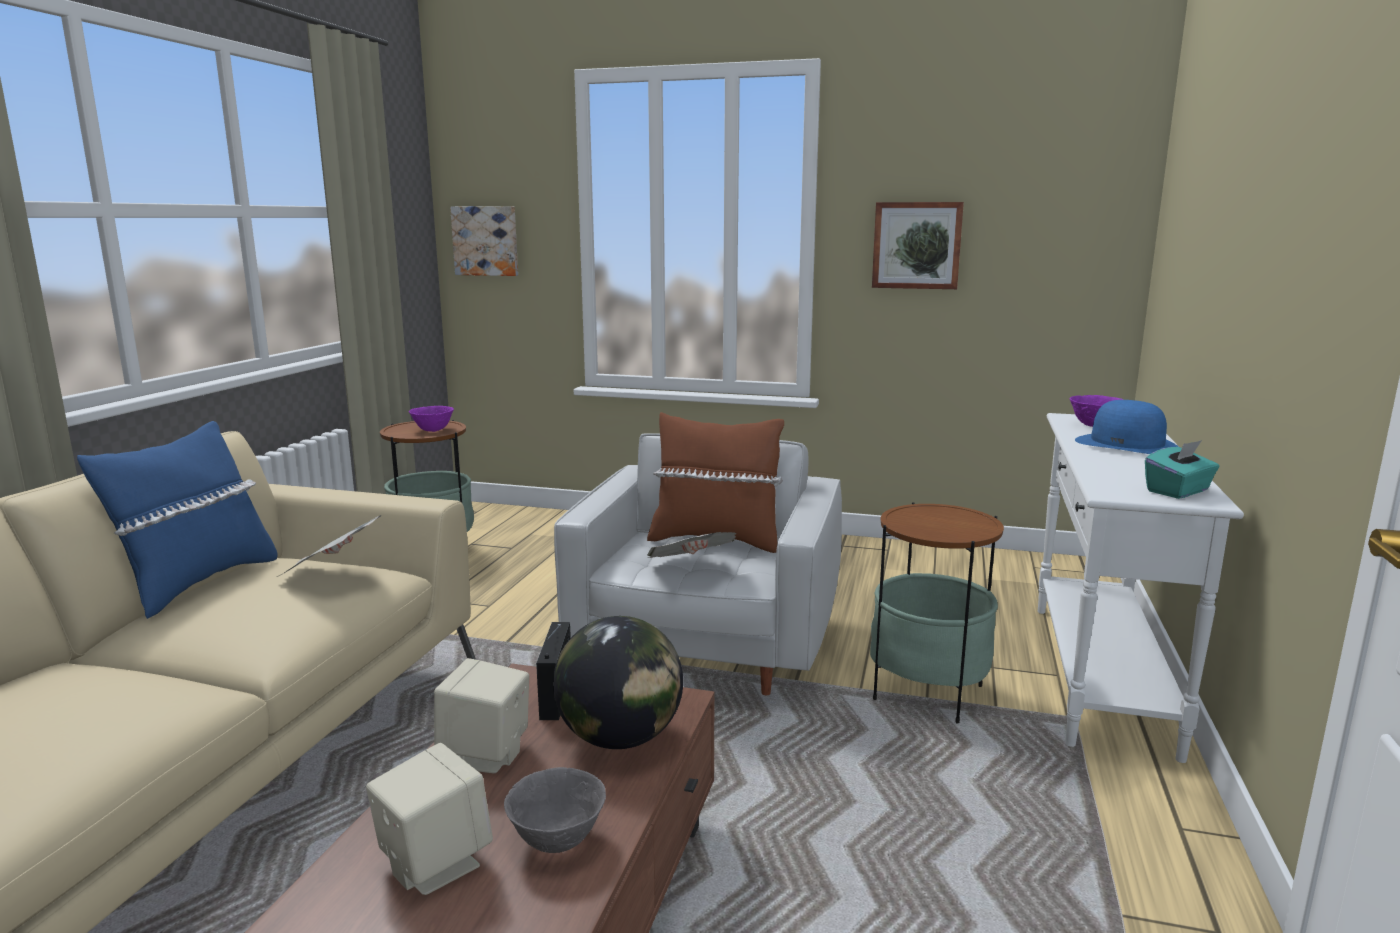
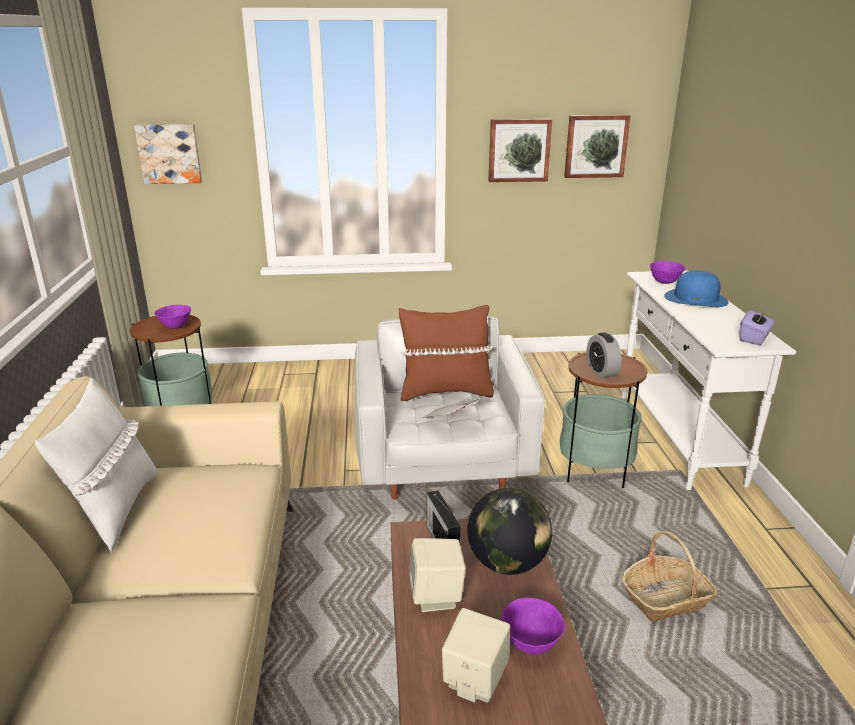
camera: 20 degrees left, 10 degrees up
blue pillow [77,421,278,619] -> white pillow [35,378,157,552]
newspaper [277,515,382,577] -> none
grey bowl [504,767,606,853] -> purple bowl [502,598,565,654]
turquoise tissue box [1145,440,1219,499] -> purple tissue box [740,308,775,345]
none -> picture [564,115,631,178]
none -> alarm clock [586,332,622,378]
none -> basket [622,531,718,621]

